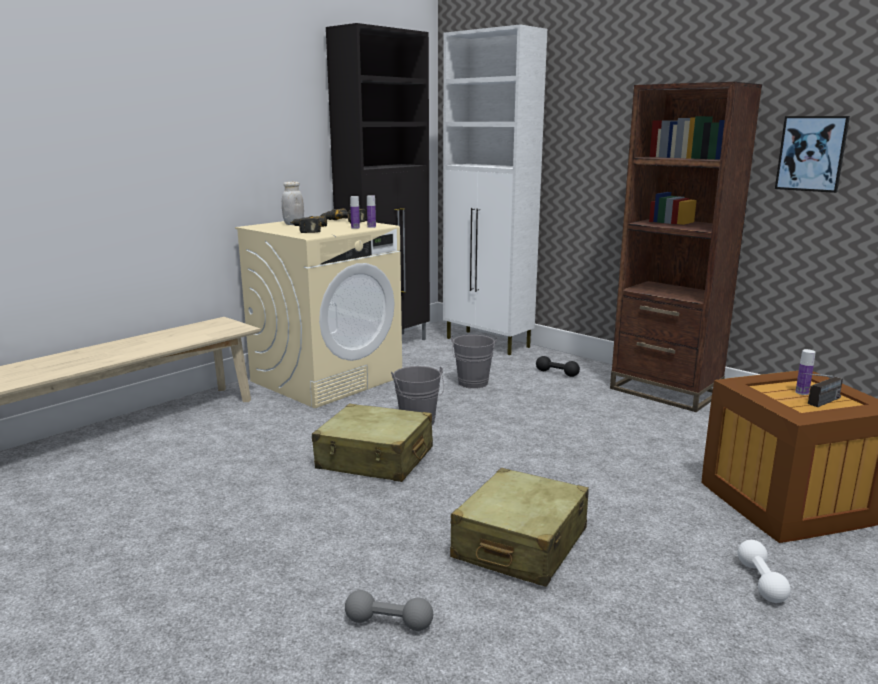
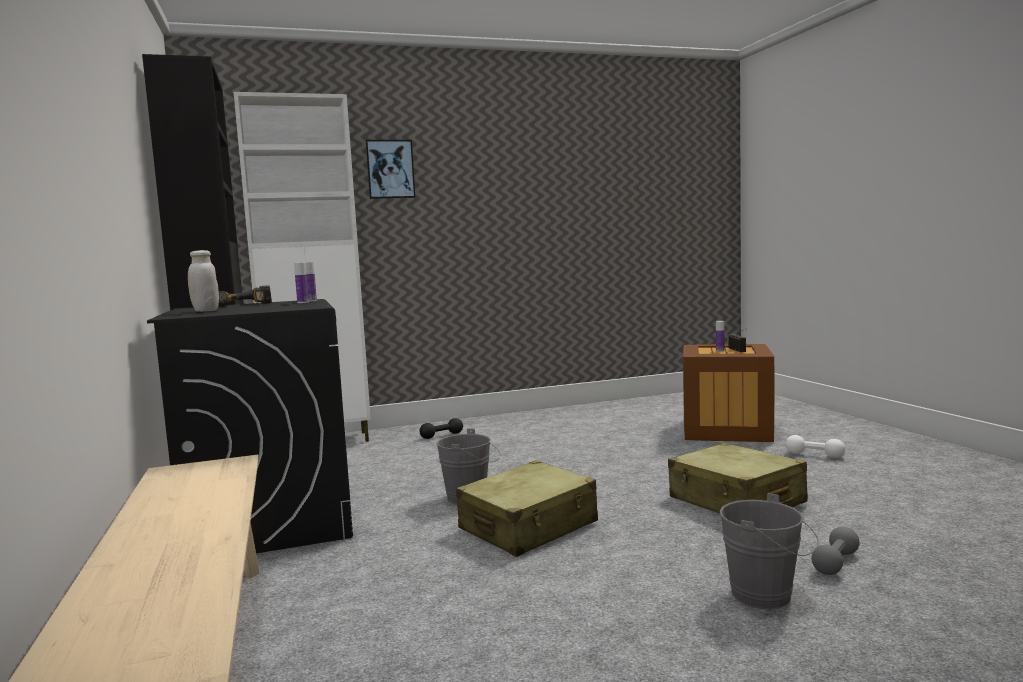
camera: 60 degrees left, 10 degrees down
beige washing machine [235,218,402,408] -> black washing machine [147,299,353,554]
power drill [290,216,327,233] -> none
grey bucket [451,335,497,389] -> grey bucket moved to [719,493,819,609]
brown bookcase [610,82,762,412] -> none
picture [775,116,850,193] -> picture moved to [365,140,415,199]

